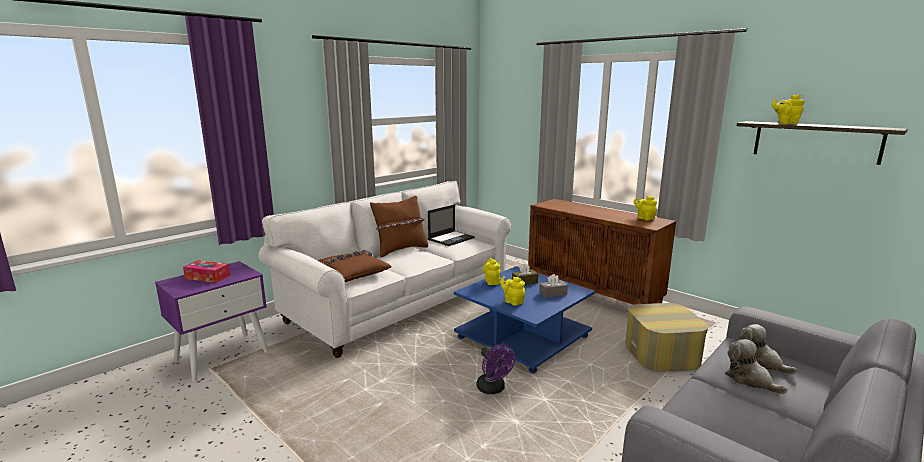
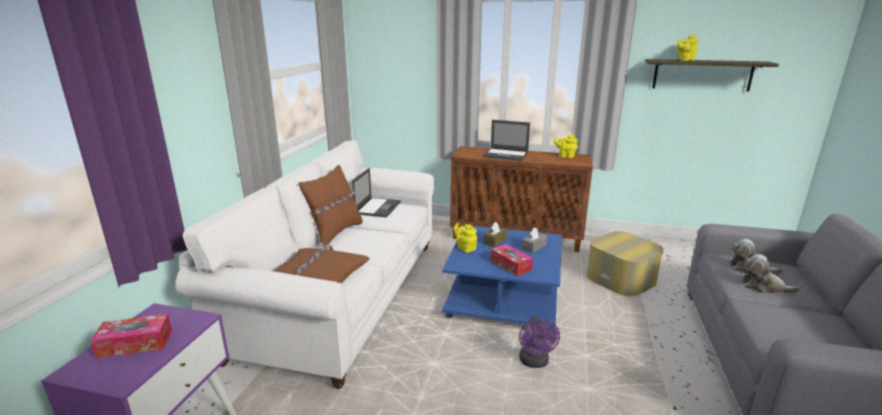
camera: 30 degrees left, 5 degrees up
purple fan [477,344,515,394] -> purple fan turned 60 degrees clockwise [519,316,560,368]
yellow teapot [500,276,525,306] -> tissue box [491,244,533,276]
none -> laptop [483,120,530,161]

